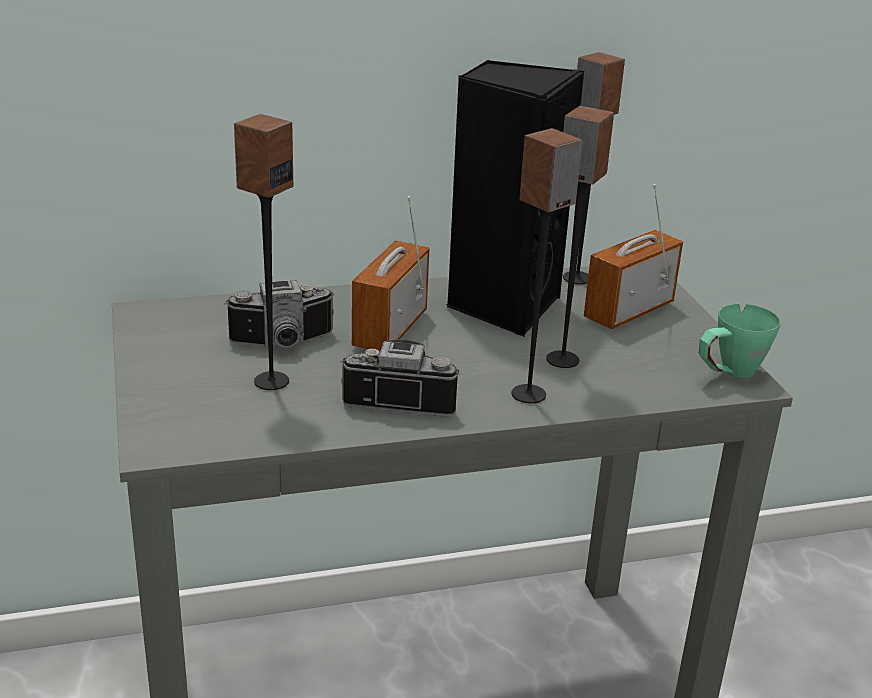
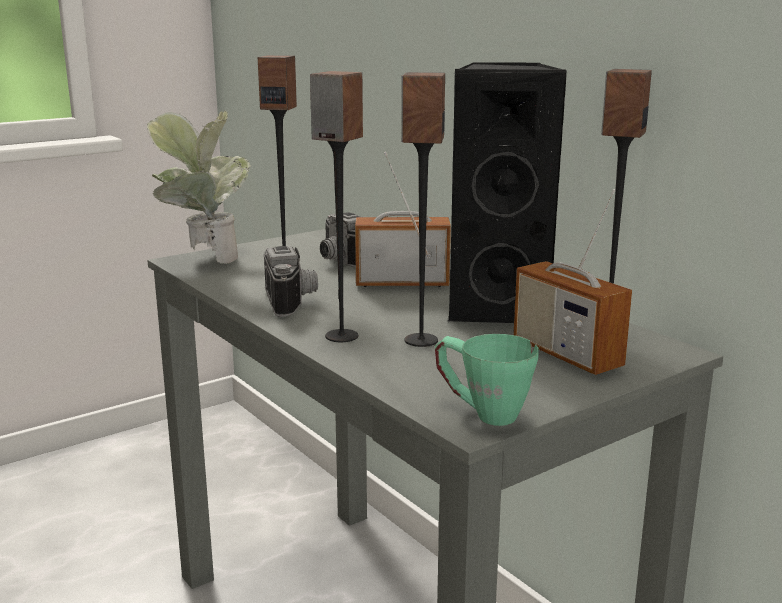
camera: 70 degrees right, 10 degrees down
radio [584,184,683,329] -> radio turned 150 degrees counterclockwise [513,189,632,375]
none -> potted plant [147,111,251,264]

